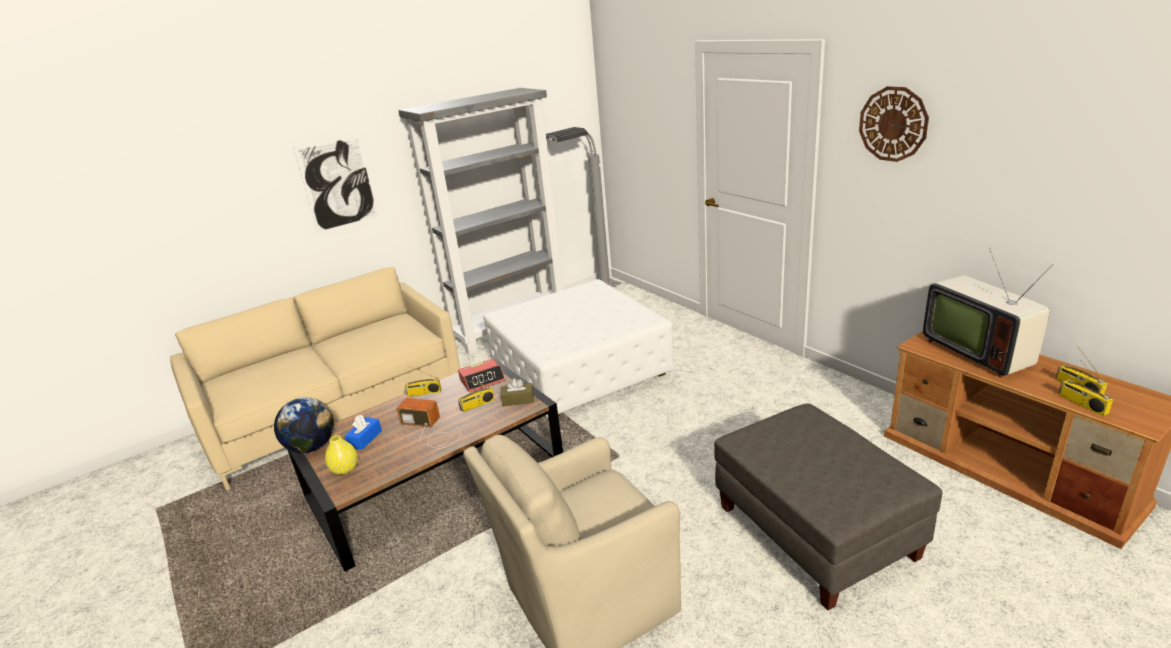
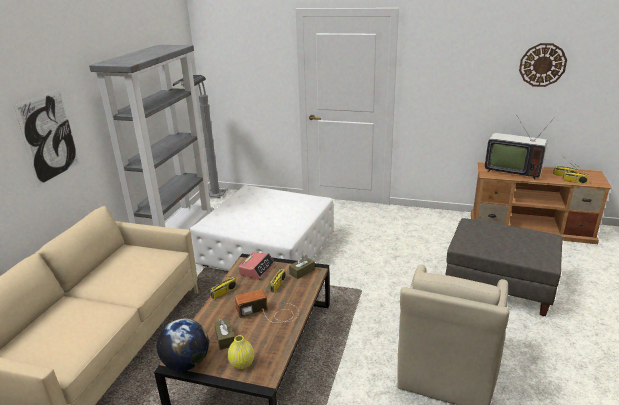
camera: 40 degrees left, 0 degrees up
blue tissue box [345,415,382,450] -> brown tissue box [214,319,234,350]
wall clock [859,86,929,162] -> wall clock moved to [519,43,567,87]

